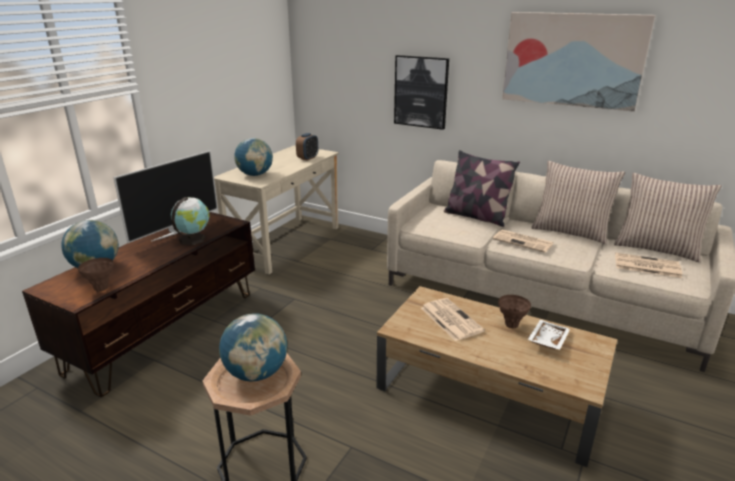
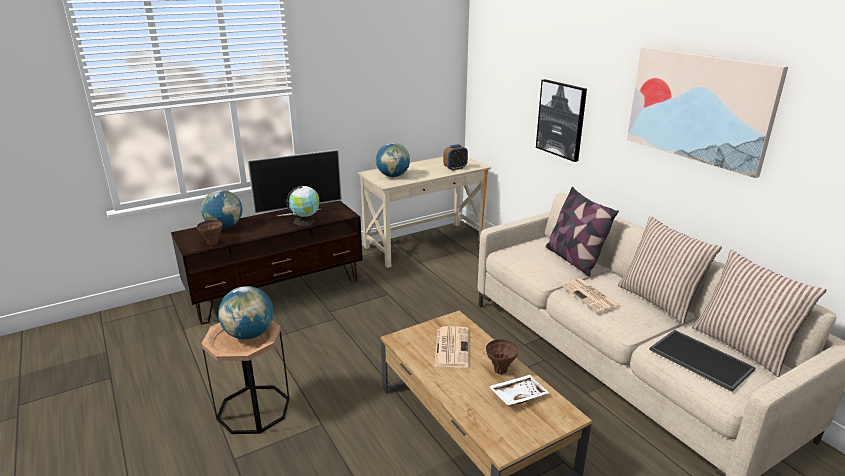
camera: 30 degrees right, 0 degrees up
newspaper [615,253,682,278] -> tray [649,330,756,391]

